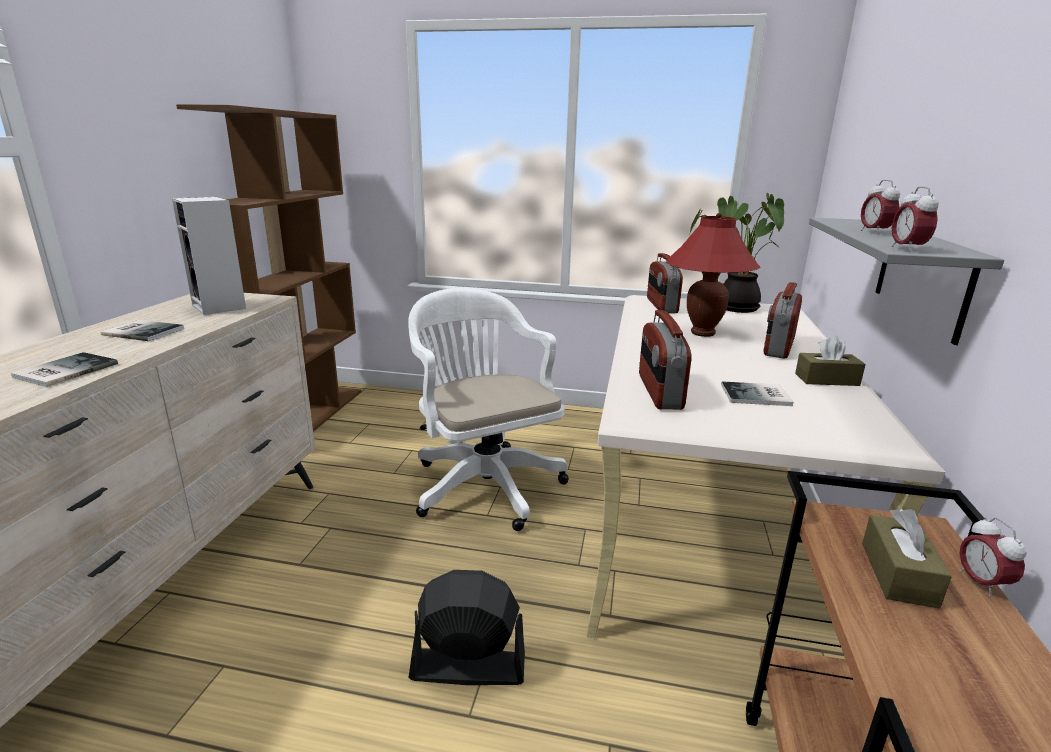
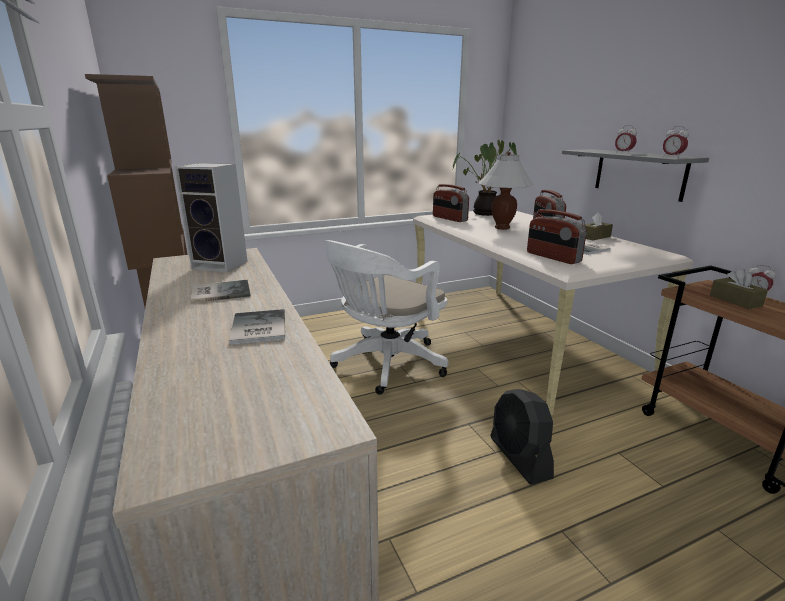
camera: 35 degrees left, 0 degrees up
white office chair [408,288,569,531] -> white office chair turned 75 degrees counterclockwise [325,240,448,395]
black fan [408,570,525,685] -> black fan turned 75 degrees counterclockwise [490,389,554,485]
red table lamp [666,213,761,337] -> white table lamp [479,152,535,230]

